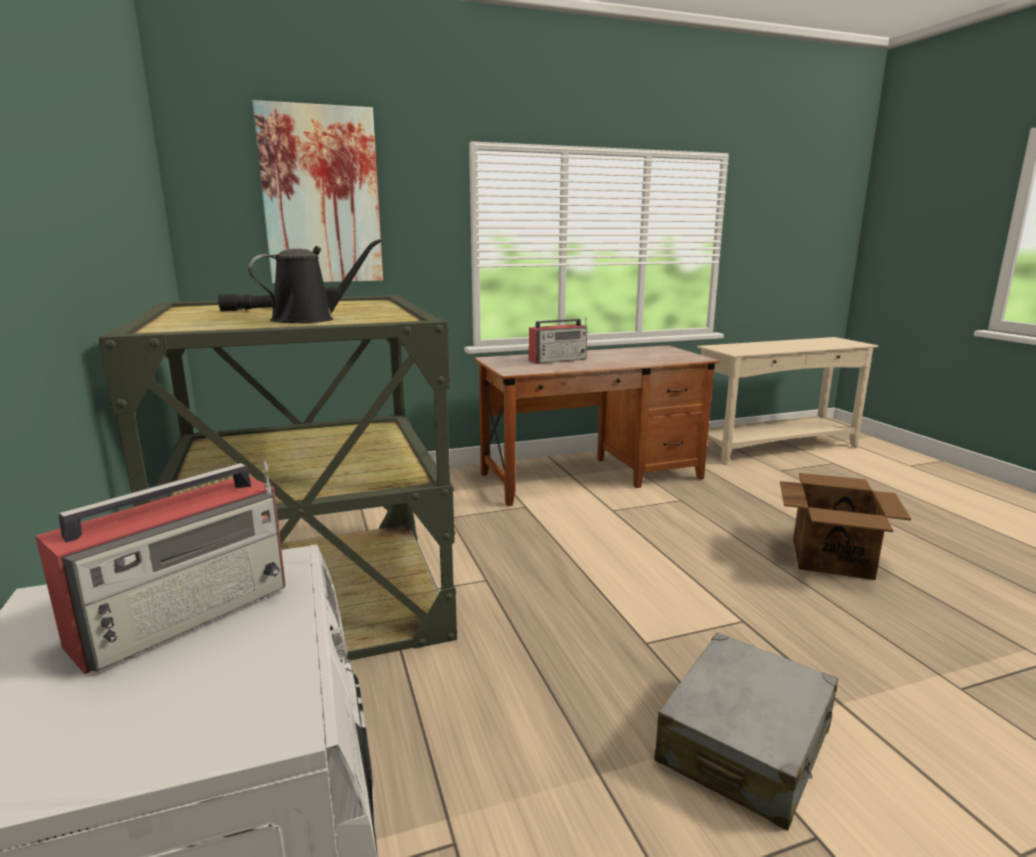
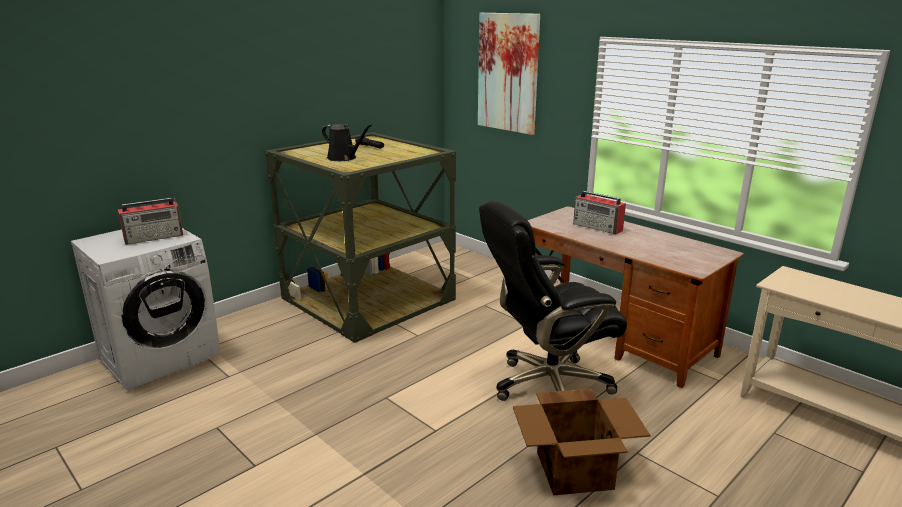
camera: 65 degrees right, 5 degrees up
radio [35,461,286,674] -> radio turned 45 degrees counterclockwise [118,198,183,245]
grey suitcase [654,633,838,830] -> none
none -> black office chair [479,201,627,401]

